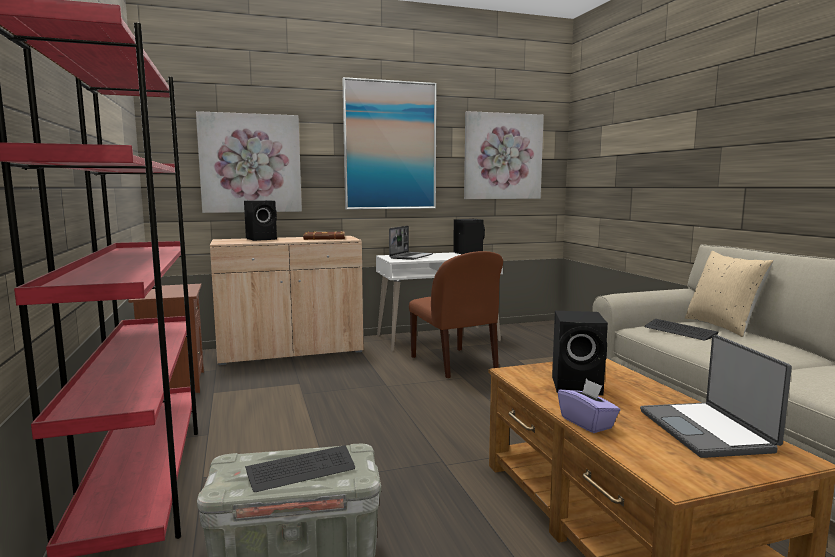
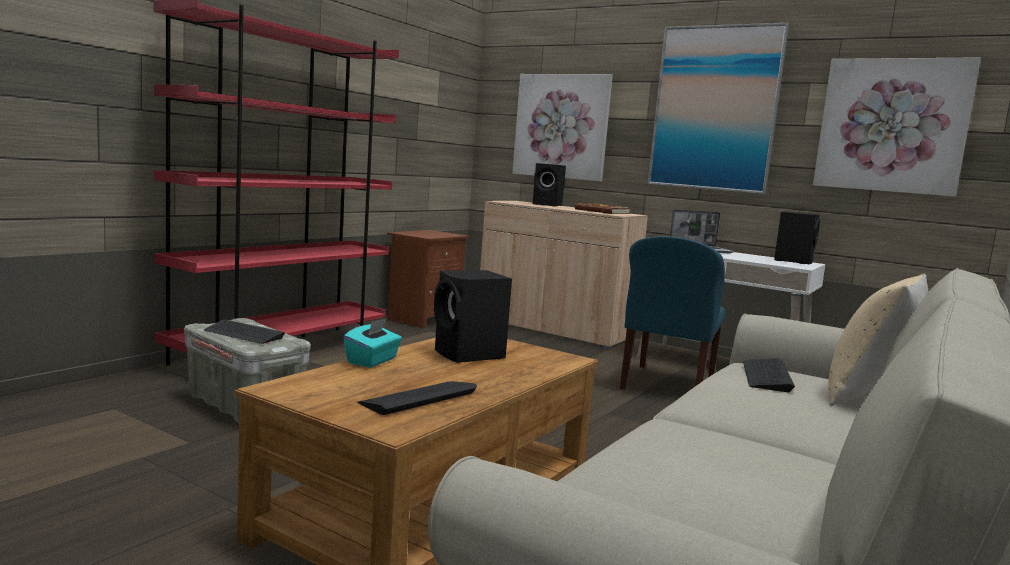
camera: 50 degrees right, 0 degrees up
brown chair [409,251,503,378] -> blue chair [620,236,725,390]
purple tissue box [558,379,620,433] -> turquoise tissue box [343,318,402,368]
laptop [640,335,792,458] -> keyboard [357,381,477,415]

